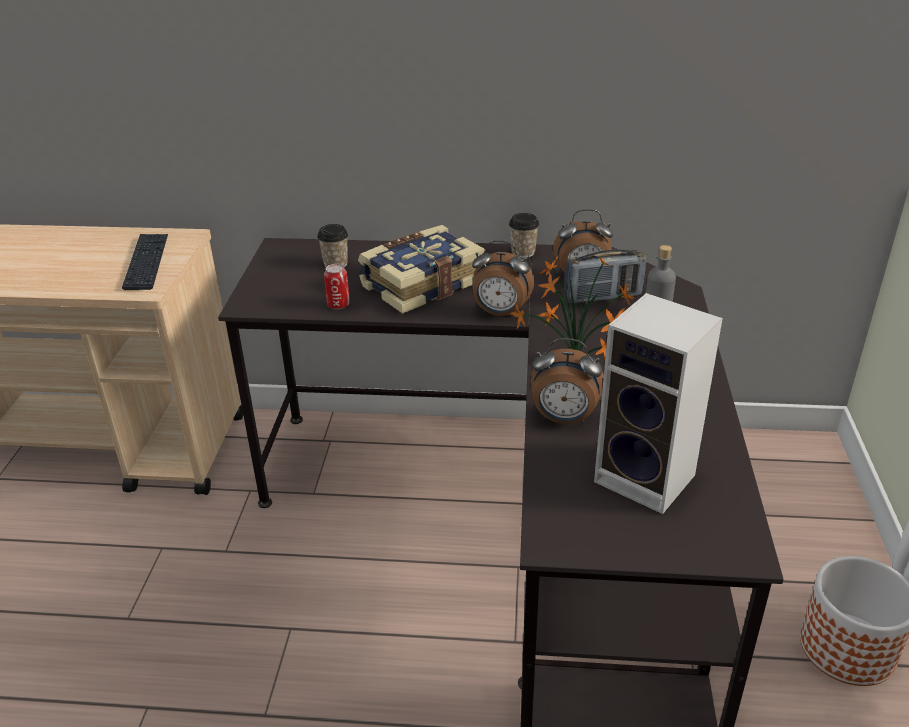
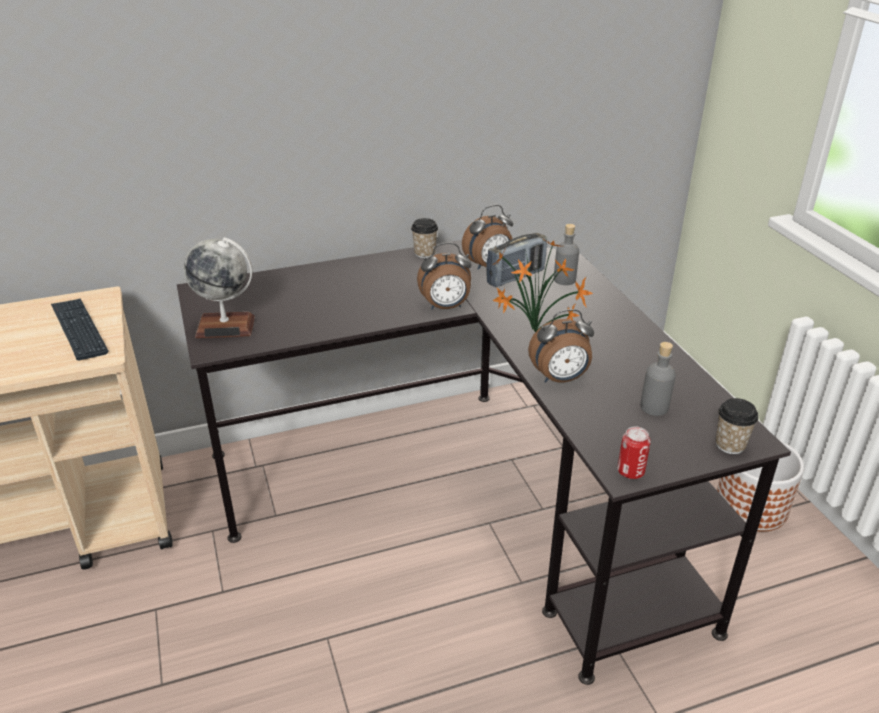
camera: 25 degrees left, 0 degrees up
cup [317,224,348,267] -> cup moved to [716,398,758,454]
can [324,264,350,309] -> can moved to [617,427,651,479]
book [358,225,485,314] -> none
speaker [594,293,723,514] -> grey bottle [640,342,676,416]
none -> globe [184,238,255,338]

